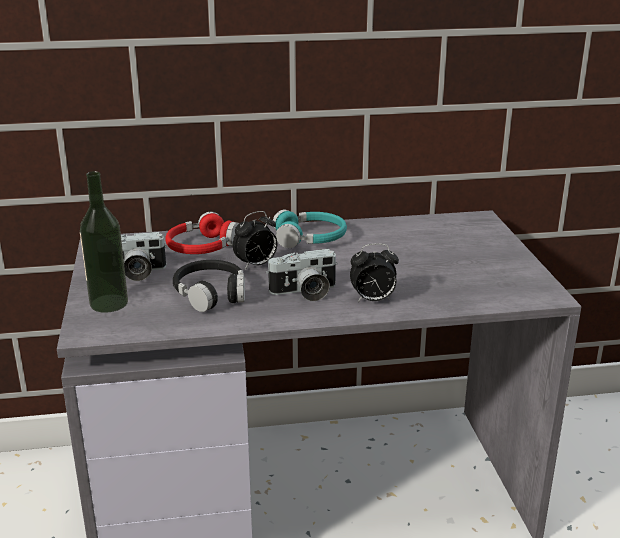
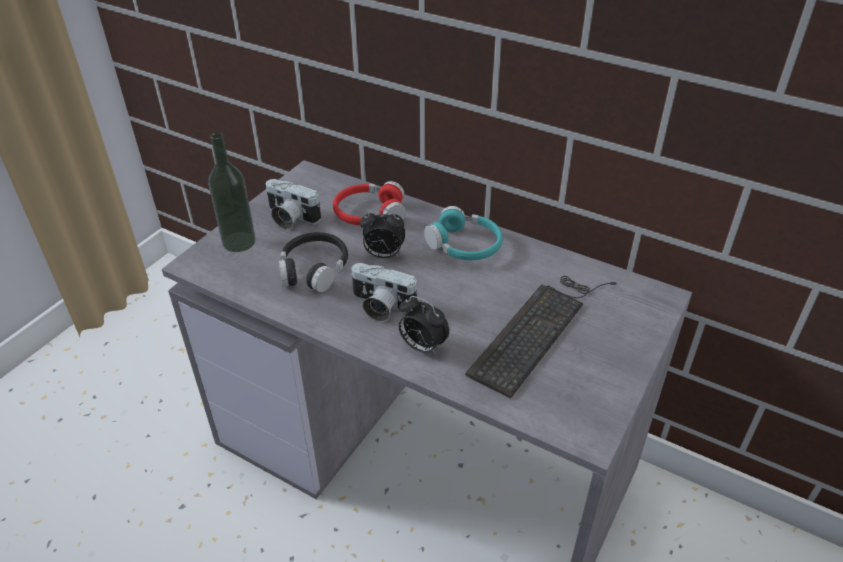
camera: 40 degrees right, 15 degrees up
none -> keyboard [466,276,617,398]

